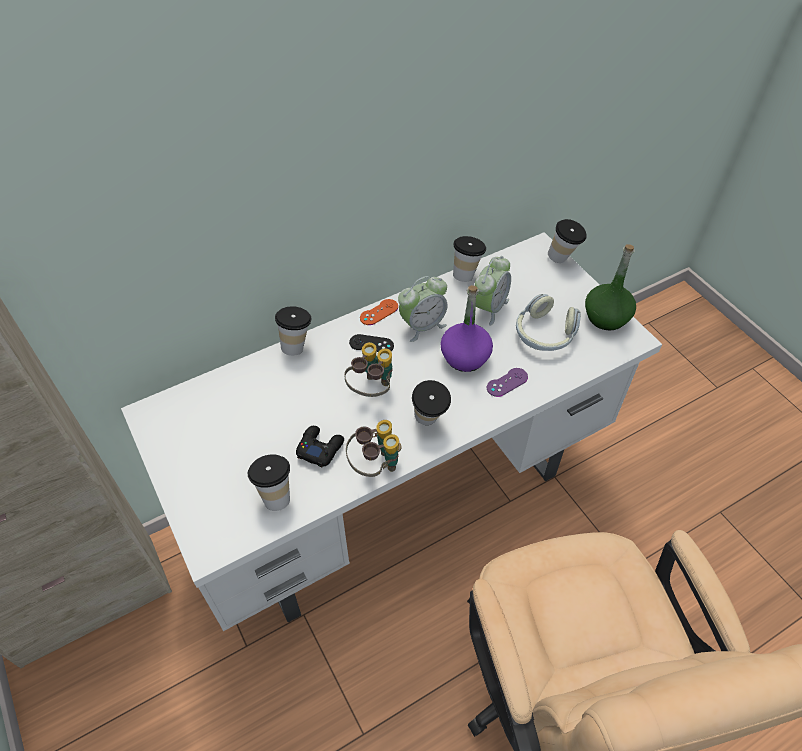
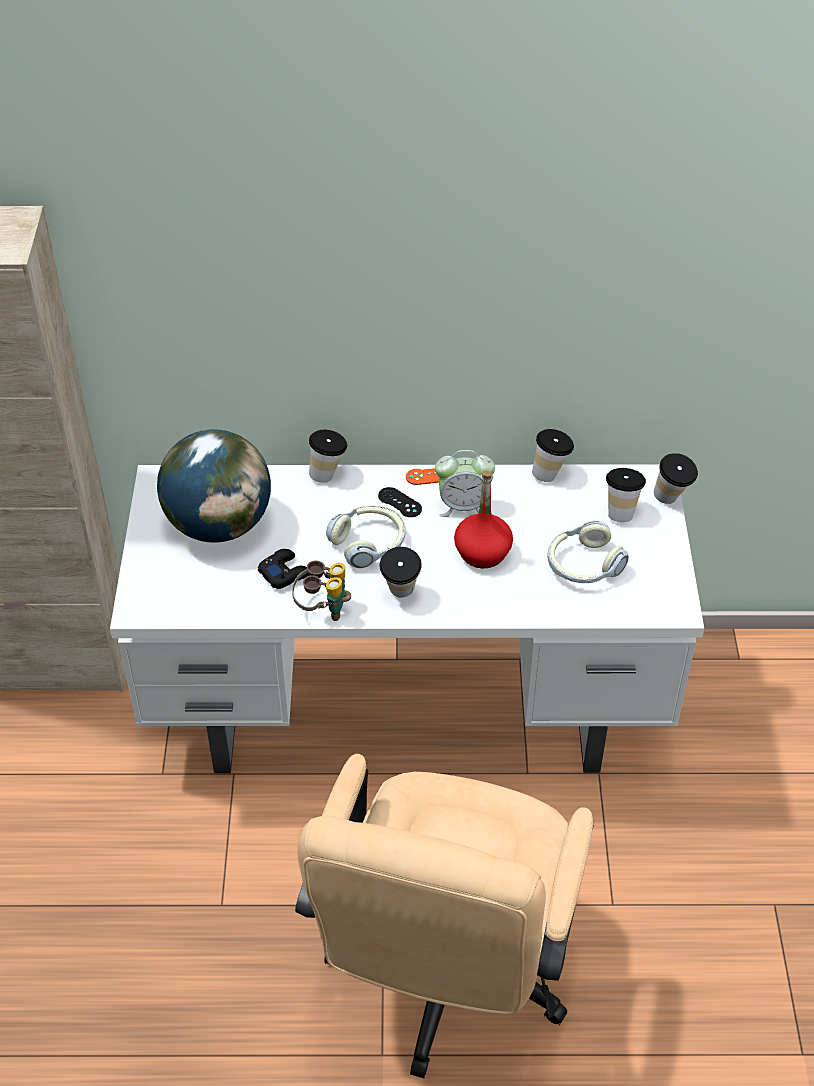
camera: 30 degrees right, 5 degrees down
cup [248,454,290,511] -> cup moved to [606,468,646,523]
binoculars [344,342,393,397] -> headphones [326,506,405,568]
purple bottle [440,285,493,372] -> red bottle [454,471,513,568]
alarm clock [475,256,511,326] -> none
purple game controller [487,368,528,397] -> none
green bottle [585,244,636,331] -> none
none -> globe [157,429,271,543]

